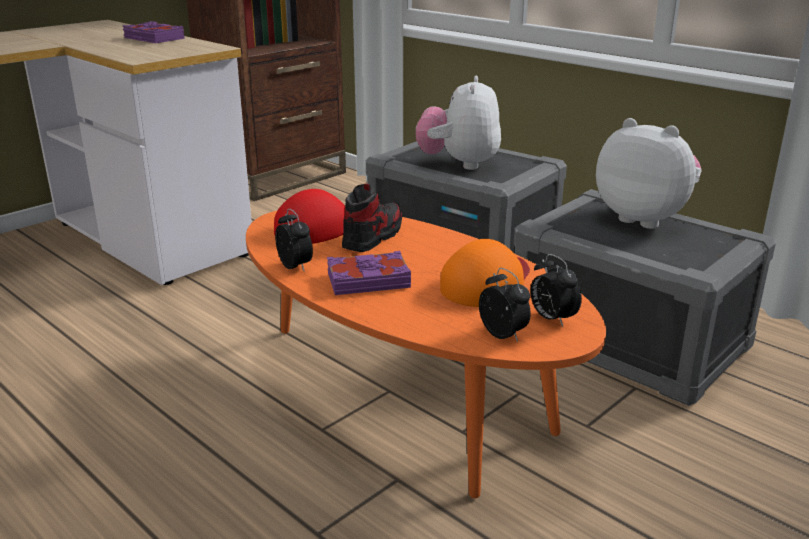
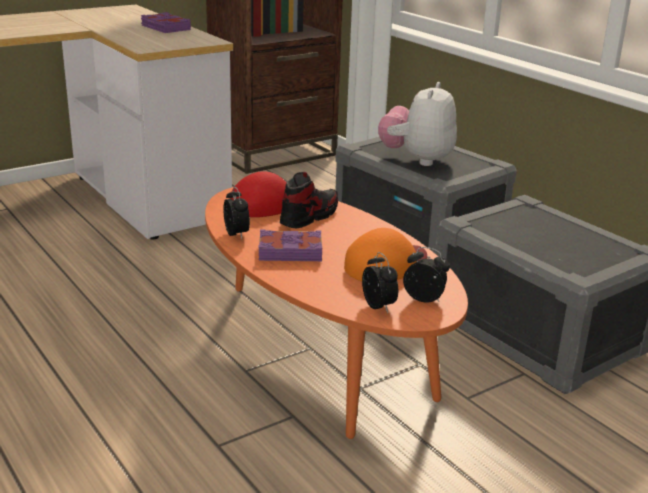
camera: 10 degrees right, 0 degrees up
alarm clock [531,254,582,327] -> alarm clock turned 135 degrees clockwise [403,247,450,303]
plush toy [596,118,702,229] -> none

